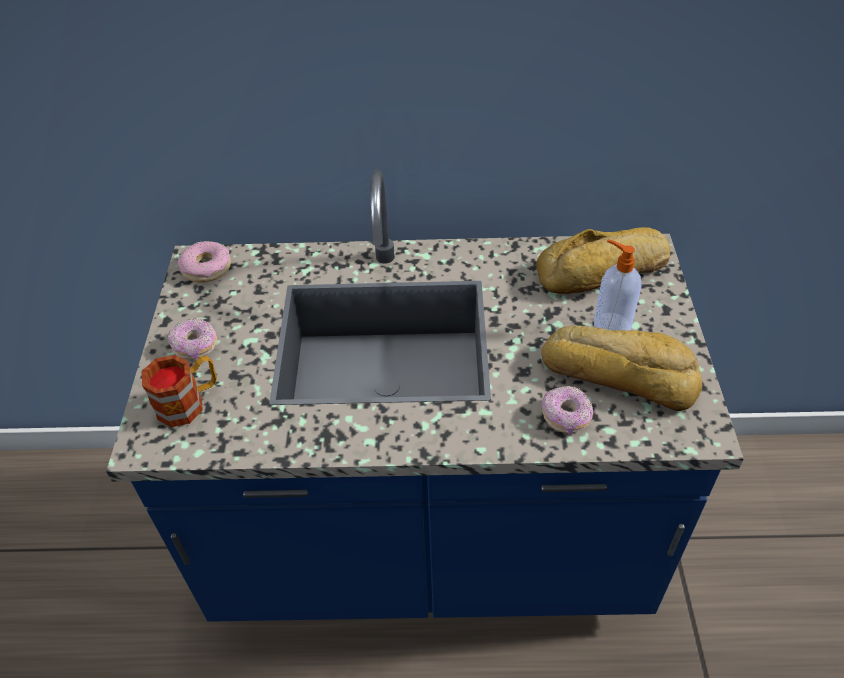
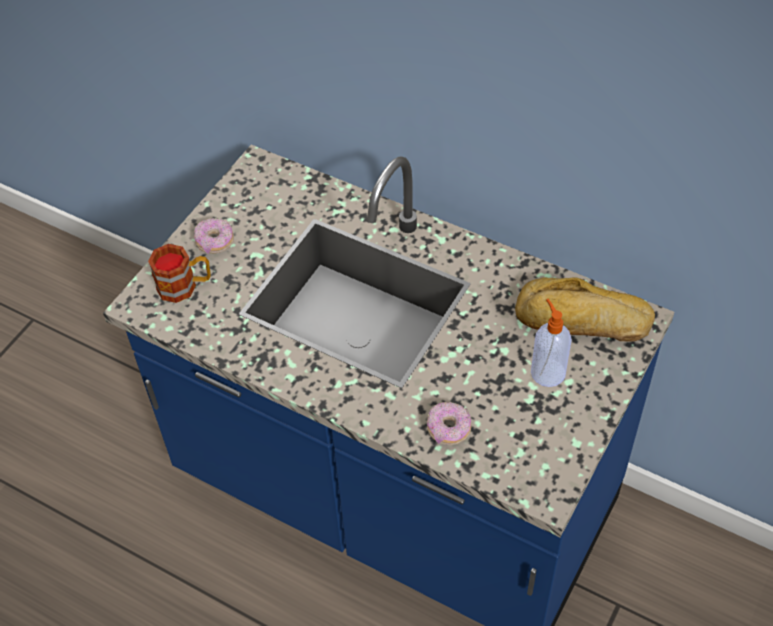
camera: 30 degrees right, 5 degrees up
donut [178,241,231,283] -> none
bread [541,325,703,411] -> none

